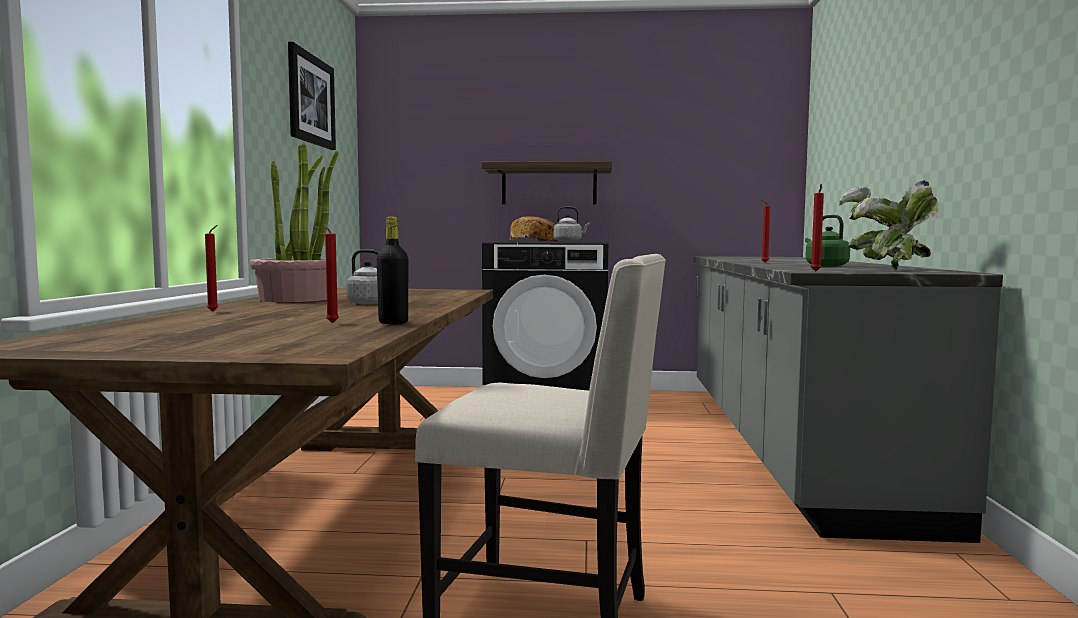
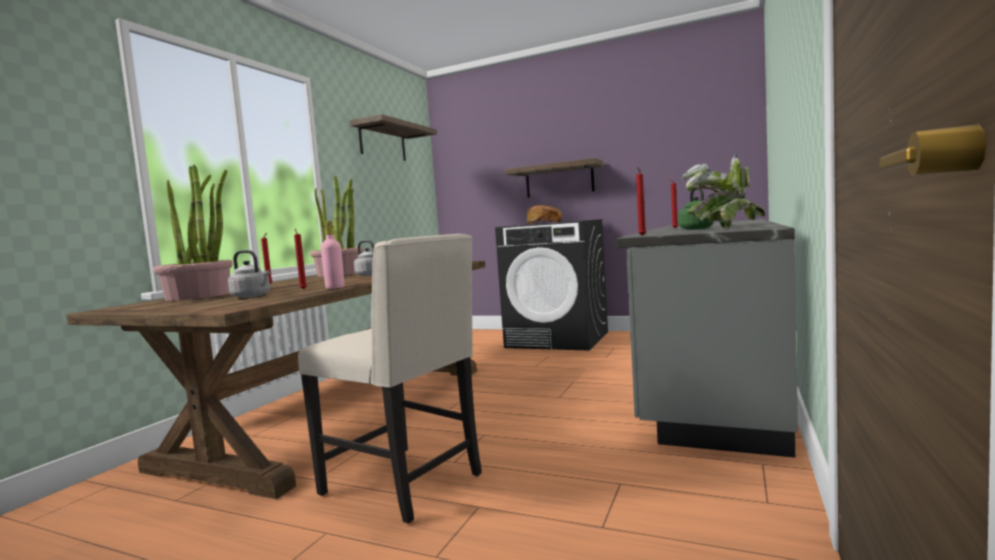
camera: 20 degrees right, 0 degrees up
picture [288,42,336,150] -> shelf [350,114,437,161]
black bottle [377,217,408,325] -> pink bottle [321,221,344,289]
grey kettle [553,206,590,242] -> grey kettle moved to [228,250,270,298]
none -> potted plant [153,165,233,301]

